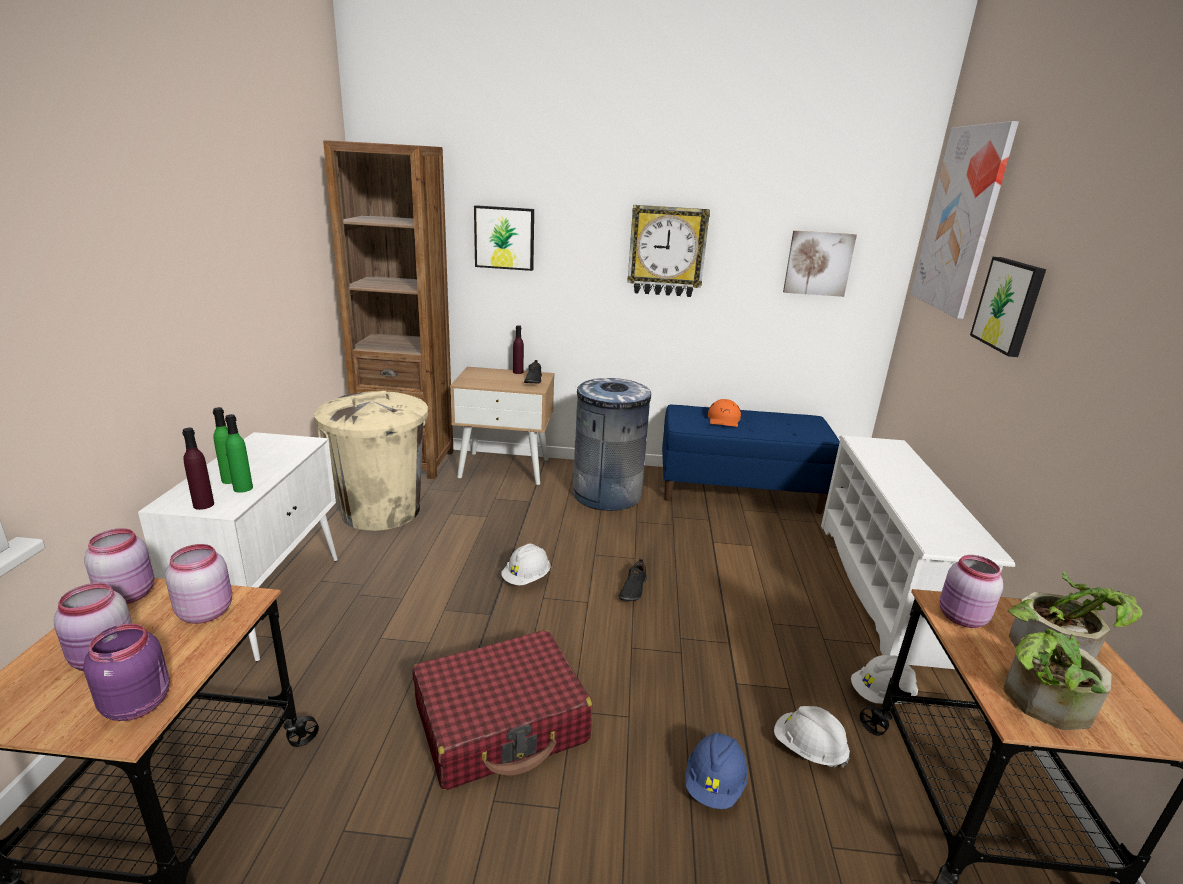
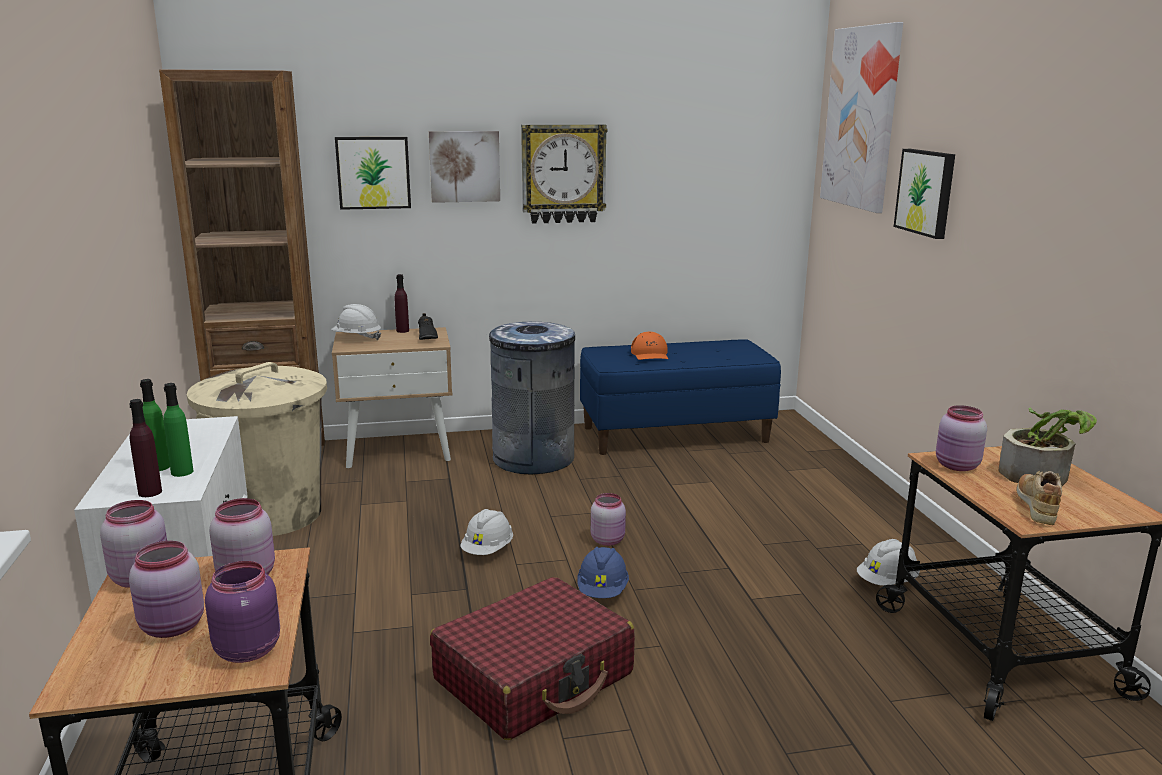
camera: 15 degrees left, 5 degrees down
black shoe [618,559,647,601] -> pink jar [591,493,626,546]
blue hard hat [686,732,748,809] -> blue hard hat moved to [577,547,629,598]
white hard hat [774,706,850,768] -> white hard hat moved to [331,304,381,340]
picture [783,230,857,297] -> picture moved to [429,131,500,203]
white shoe rack [821,436,1015,669] -> none
potted plant [1003,599,1112,730] -> beige shoe [1016,471,1062,525]

